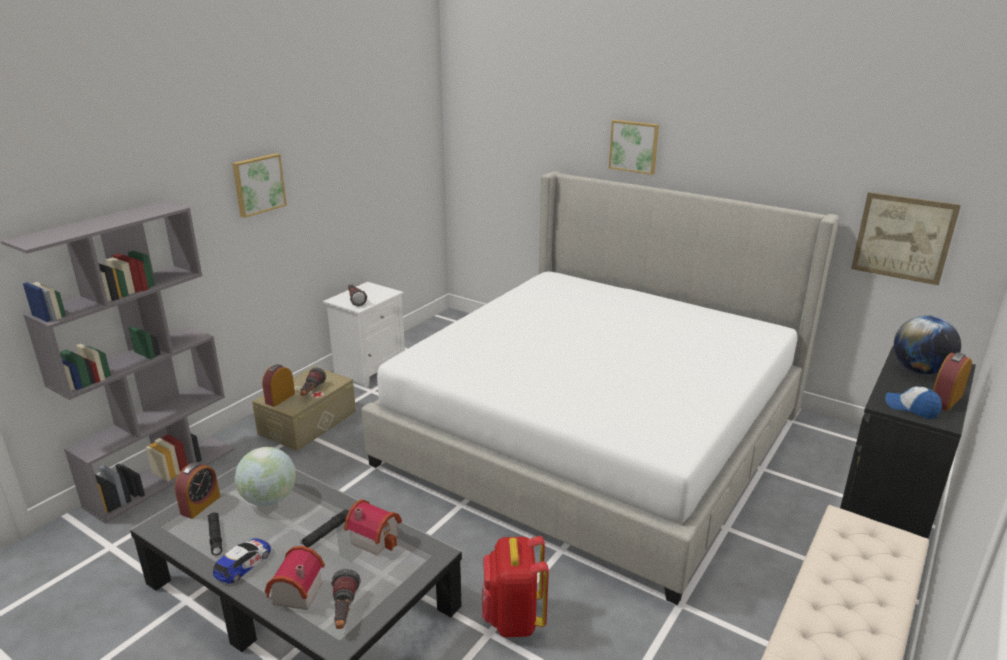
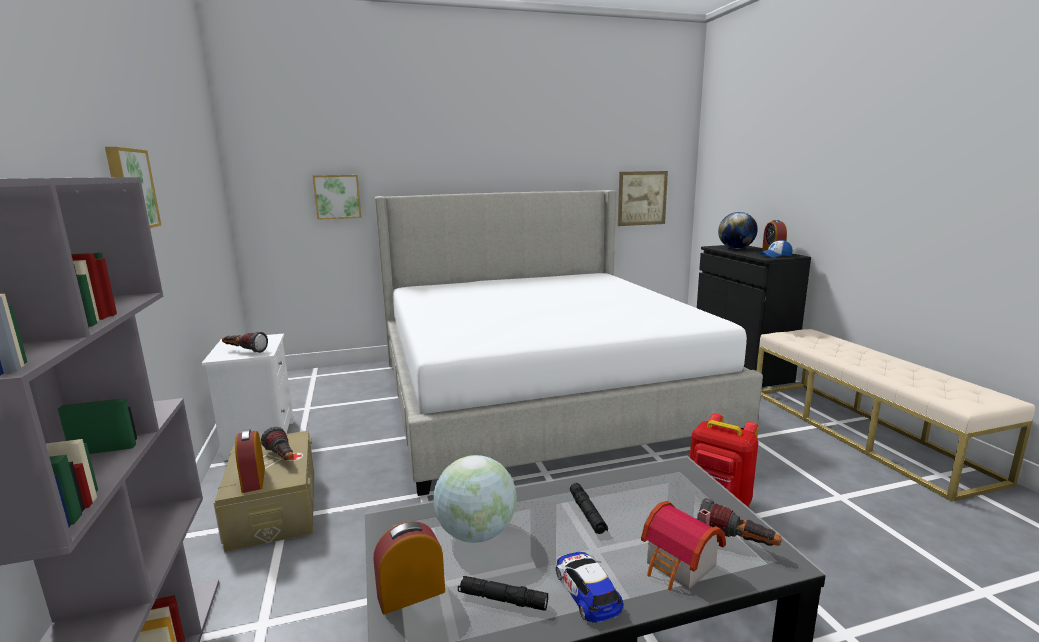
camera: 50 degrees left, 10 degrees down
alarm clock [175,462,220,519] -> alarm clock turned 90 degrees counterclockwise [373,521,445,614]
toy house [344,499,402,555] -> none
picture [609,120,659,175] -> picture moved to [313,175,362,220]

